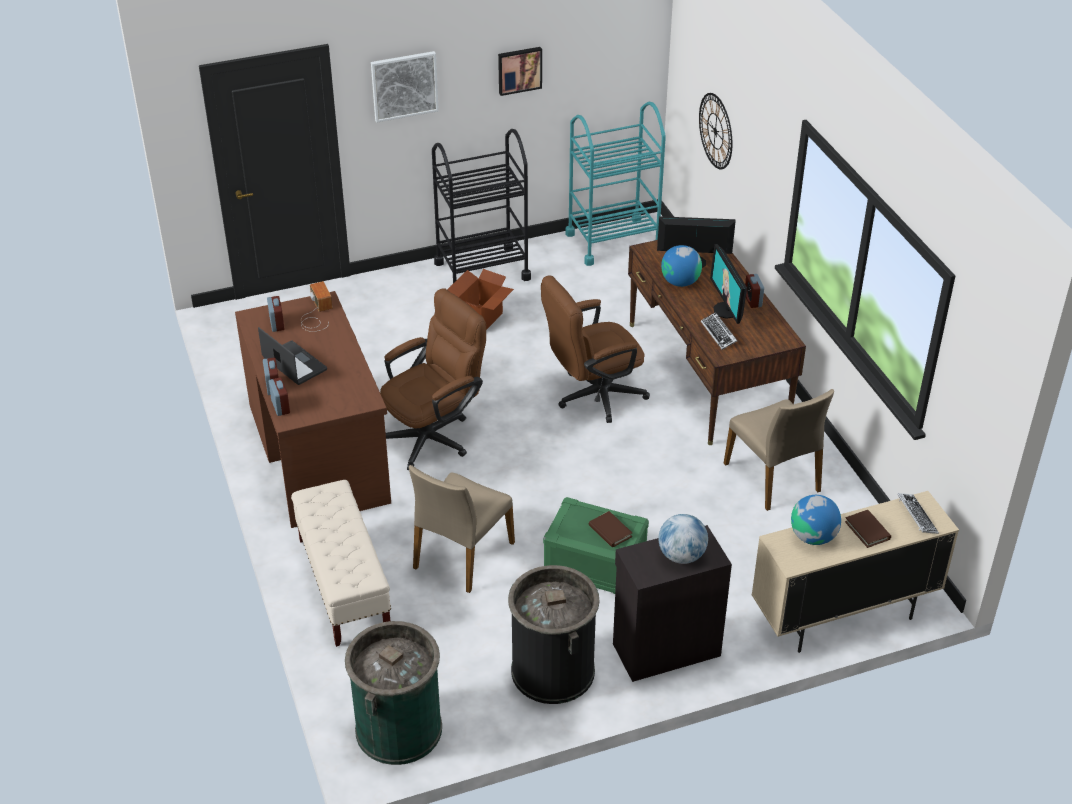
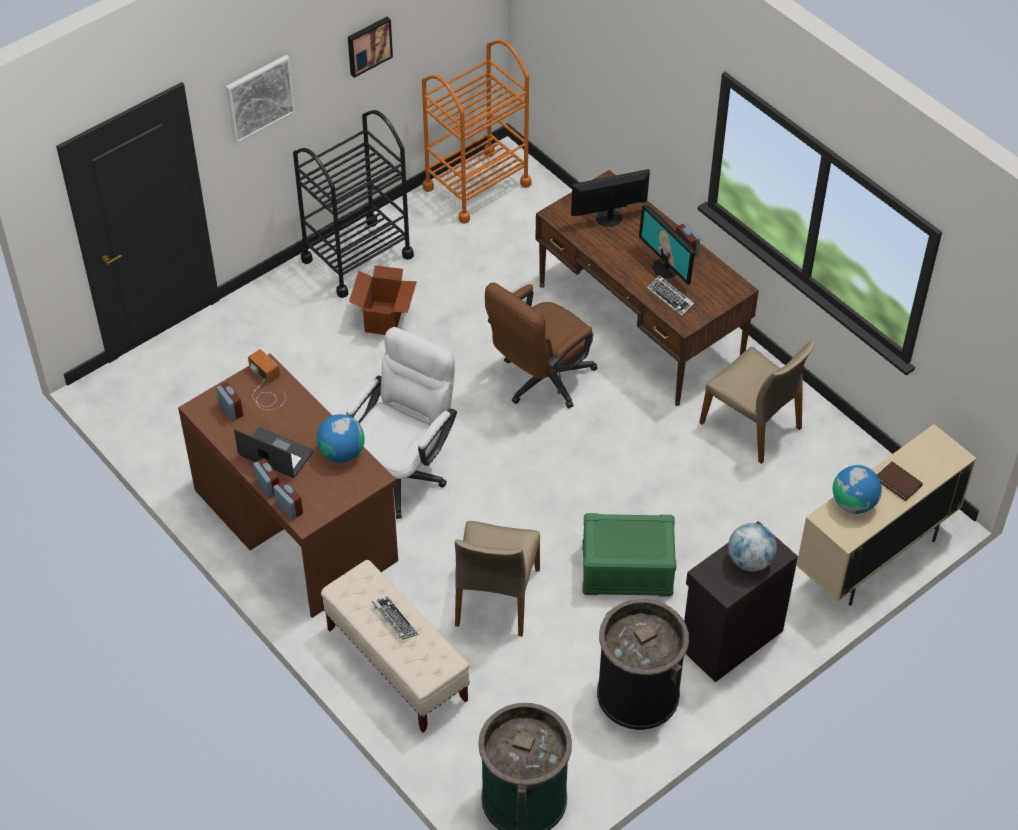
camera: 20 degrees left, 10 degrees up
brown office chair [380,288,486,470] -> white office chair [346,327,457,519]
turquoise cart [565,102,666,266] -> orange cart [422,39,531,224]
brown book [589,511,632,548] -> none
globe [661,245,702,287] -> globe moved to [317,414,365,463]
wall clock [699,93,732,169] -> none
keyboard [897,493,939,534] -> keyboard moved to [372,596,418,640]

